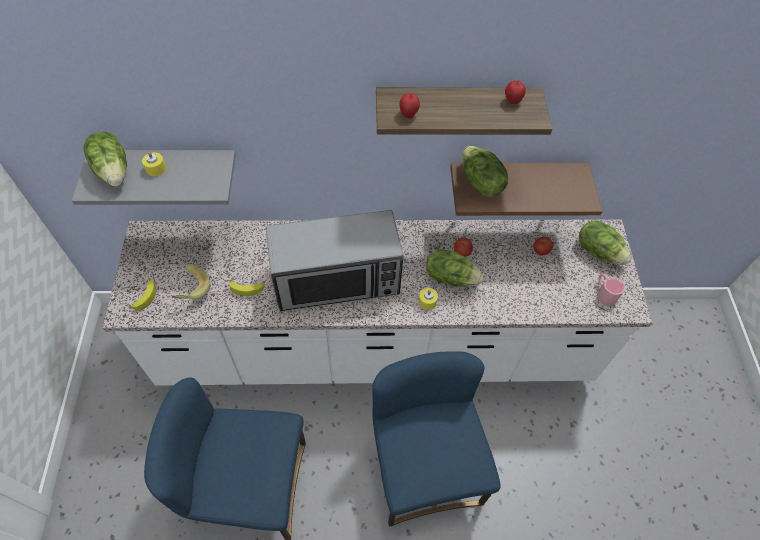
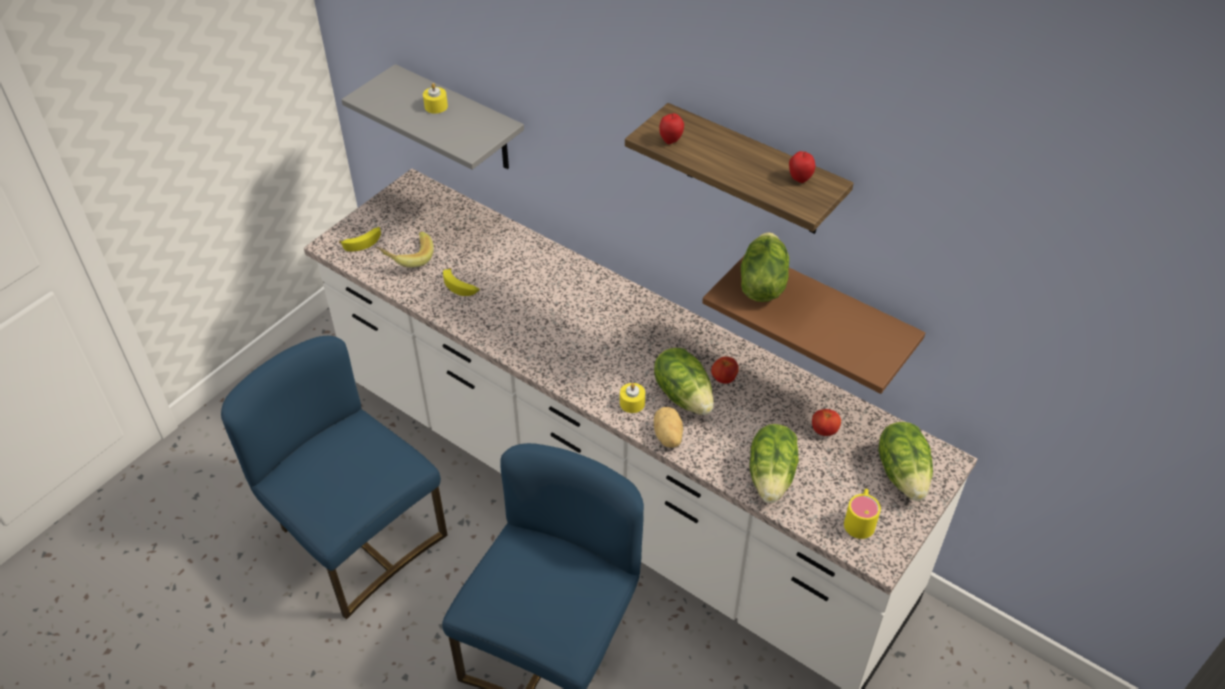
camera: 40 degrees right, 10 degrees down
lettuce [84,131,127,186] -> lettuce moved to [749,424,799,503]
microwave [266,210,403,311] -> none
pink mug [597,274,625,306] -> yellow mug [844,489,881,539]
none -> potato [654,407,683,448]

